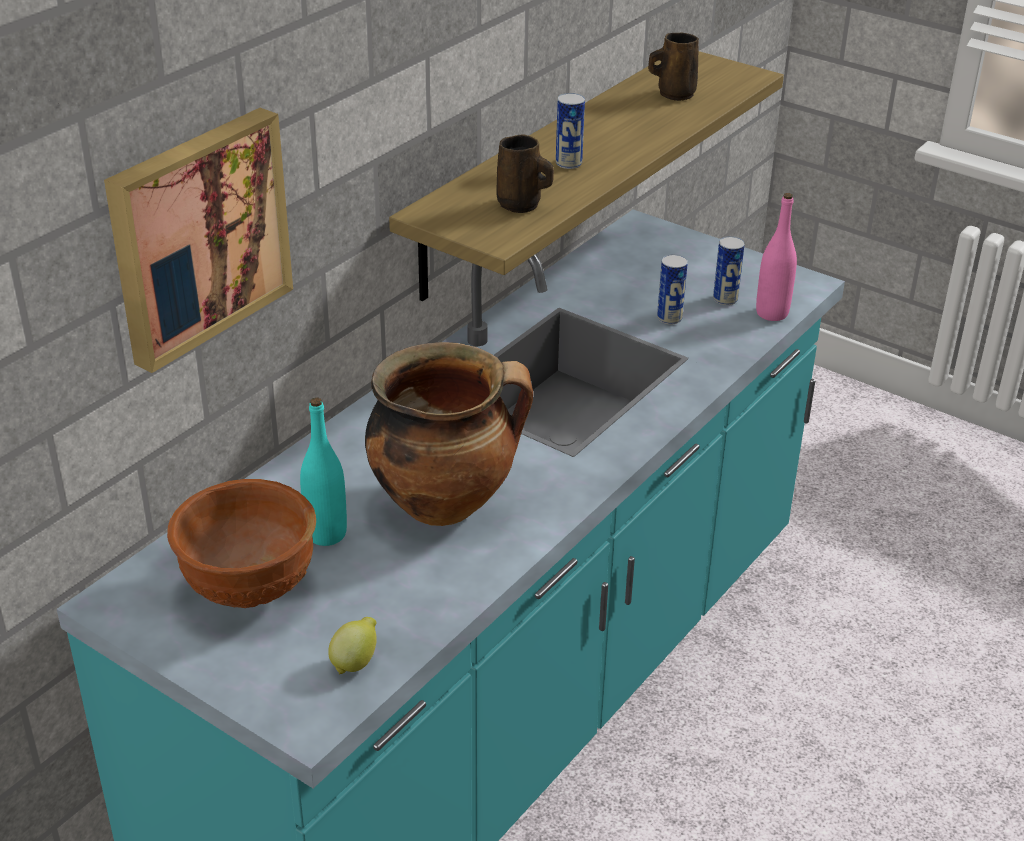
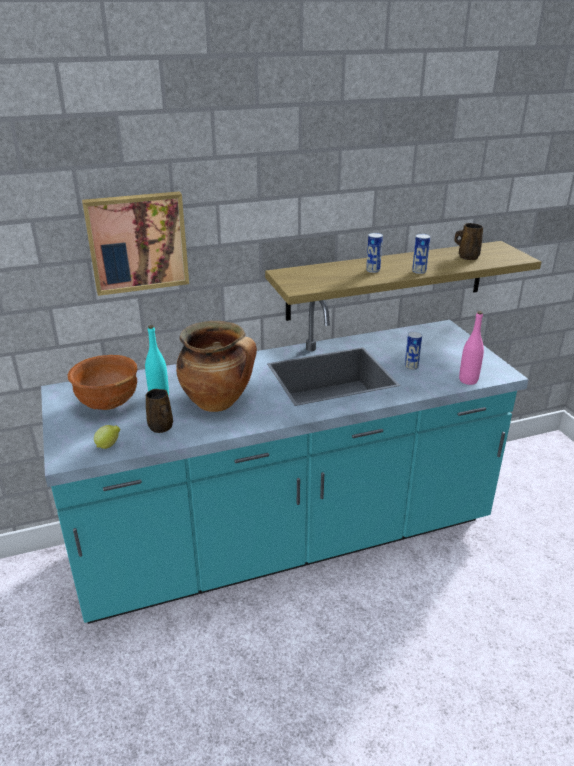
camera: 35 degrees right, 5 degrees down
brown mug [496,134,554,213] -> brown mug moved to [146,389,173,433]
can [713,236,745,305] -> can moved to [412,234,430,274]

